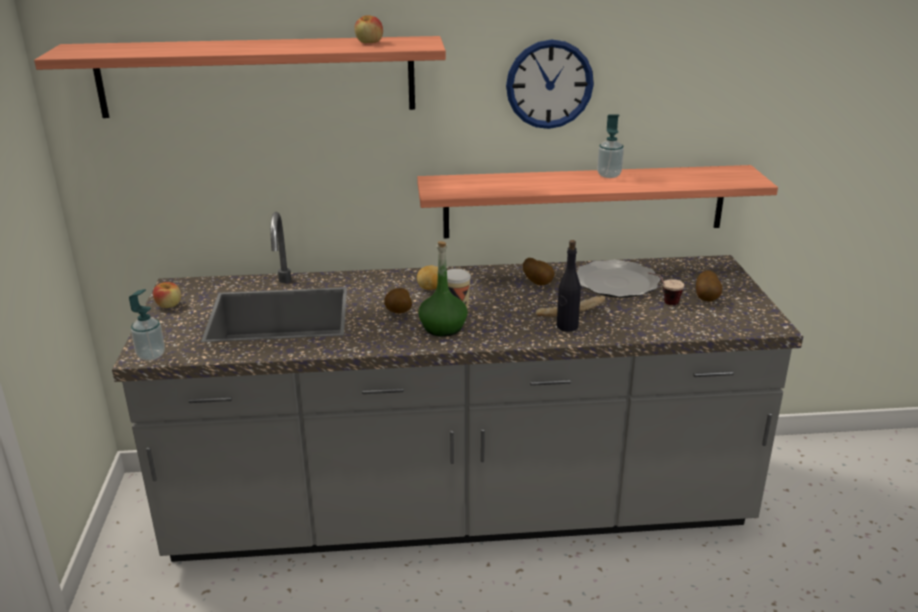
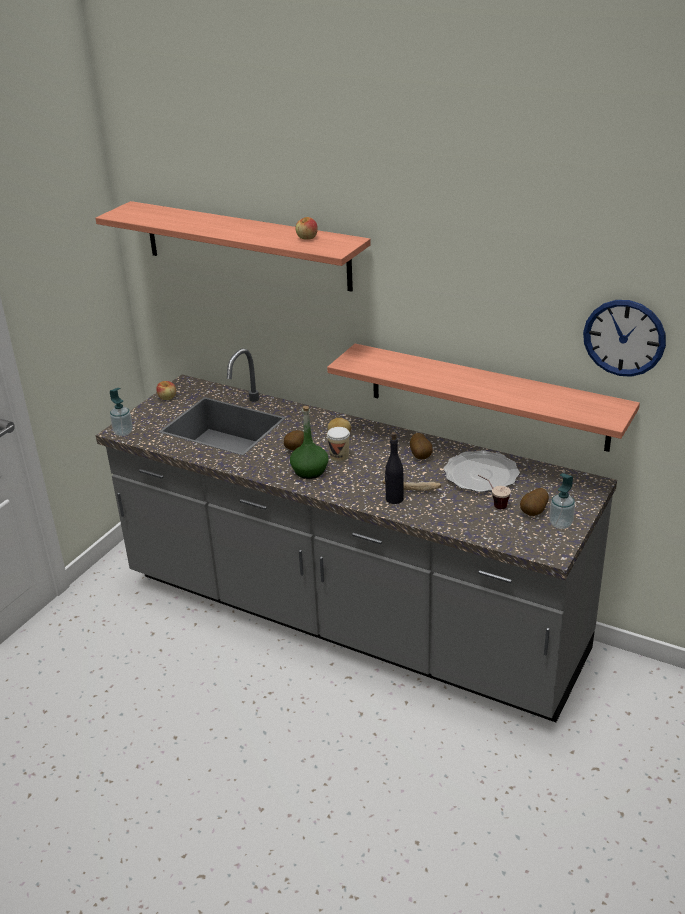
camera: 35 degrees right, 5 degrees up
wall clock [506,39,594,129] -> wall clock moved to [583,300,666,377]
soap dispenser [597,115,624,178] -> soap dispenser moved to [549,473,575,529]

